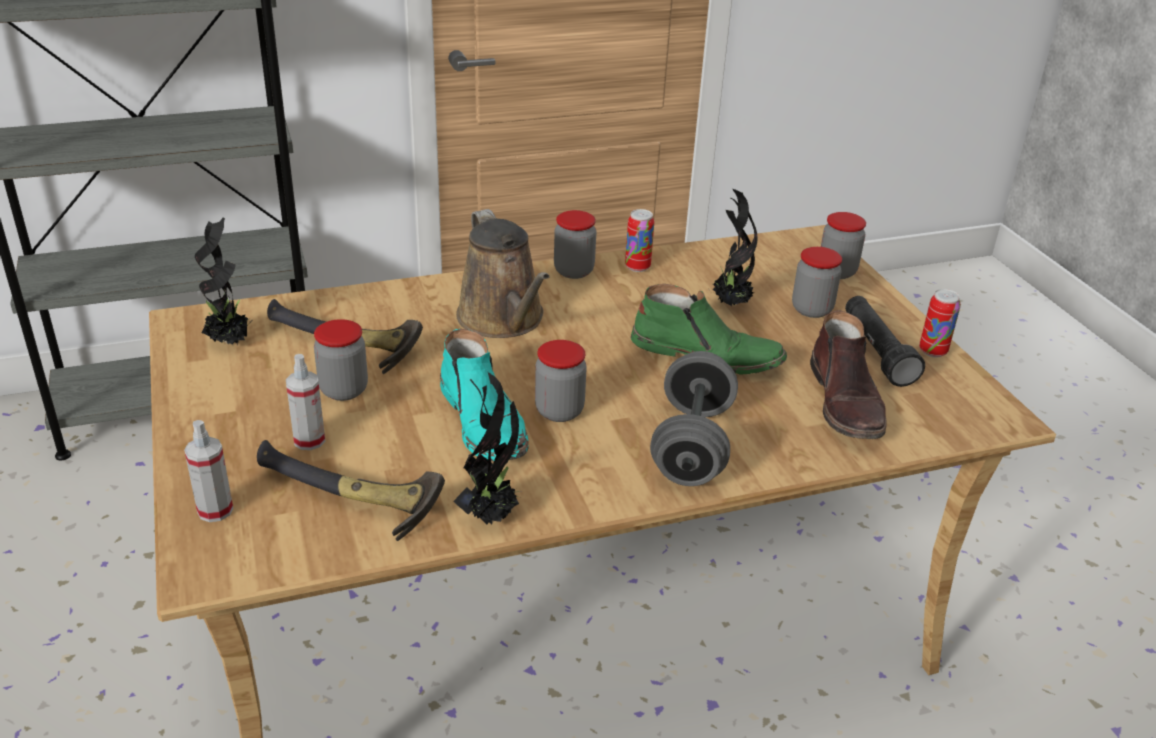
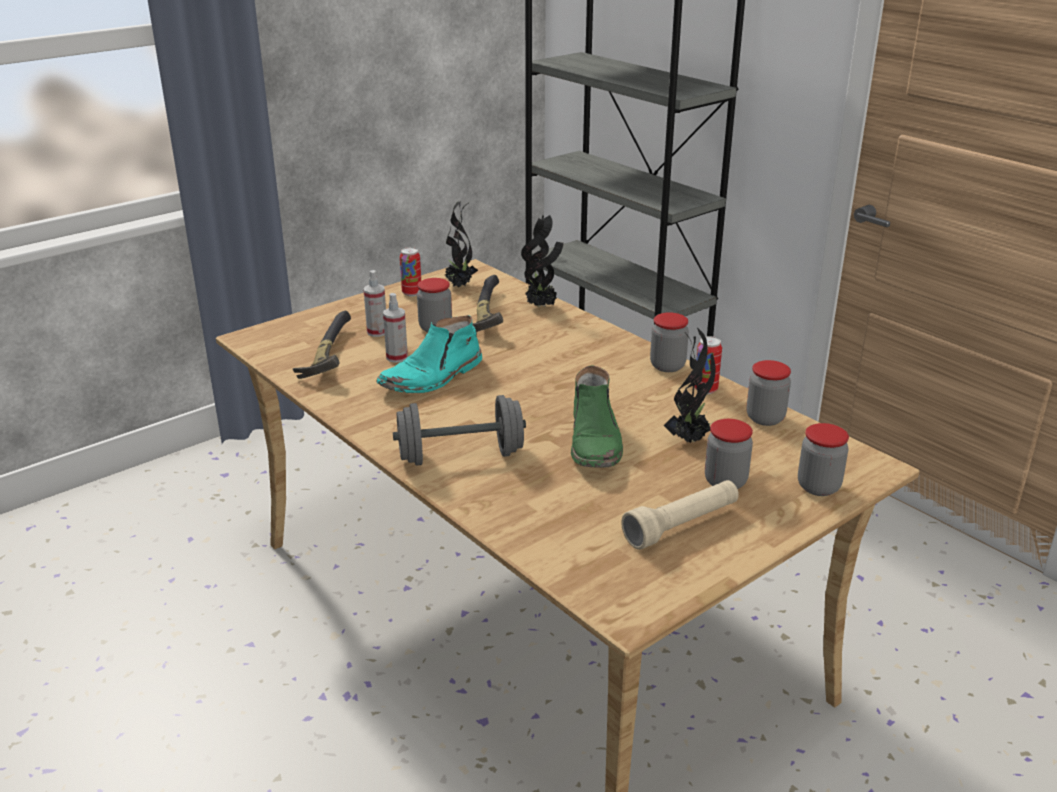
camera: 70 degrees right, 5 degrees down
spray bottle [184,420,233,522] -> spray bottle moved to [383,293,408,363]
potted plant [453,372,519,525] -> potted plant moved to [521,215,563,307]
brown watering can [456,209,550,338] -> none
jar [535,340,587,422] -> jar moved to [747,360,791,426]
brown boot [810,310,887,439] -> none
black flashlight [845,296,925,387] -> beige flashlight [621,480,739,550]
can [919,289,961,358] -> can moved to [400,247,421,296]

